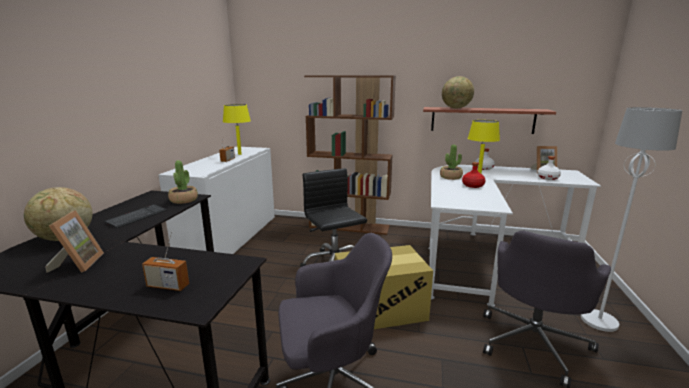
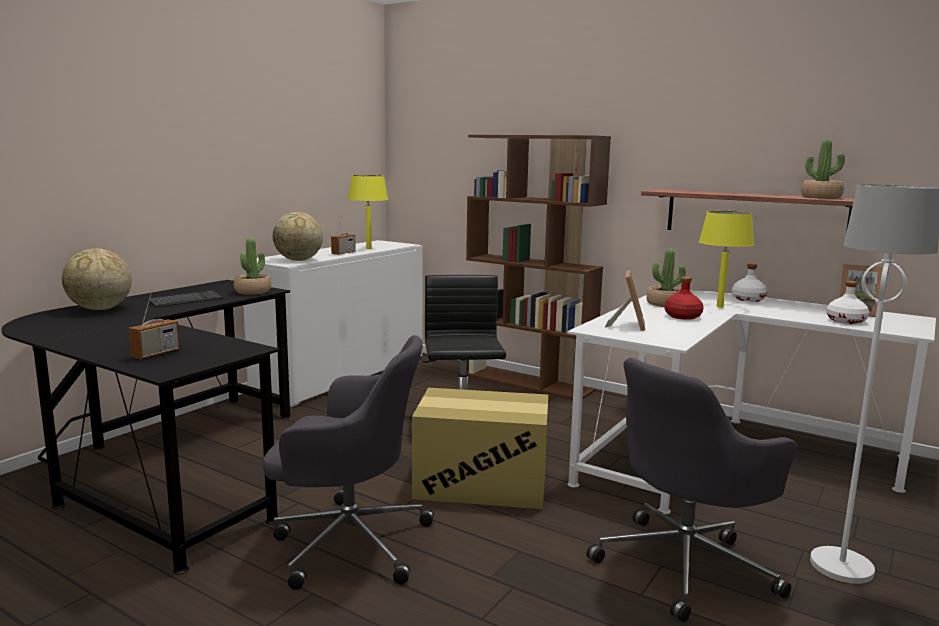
camera: 20 degrees right, 5 degrees down
picture frame [45,210,104,273] -> picture frame moved to [605,270,645,331]
radio [142,231,189,291] -> radio turned 90 degrees counterclockwise [129,289,180,359]
globe [442,76,474,108] -> globe moved to [273,212,323,261]
none -> potted plant [801,139,845,199]

